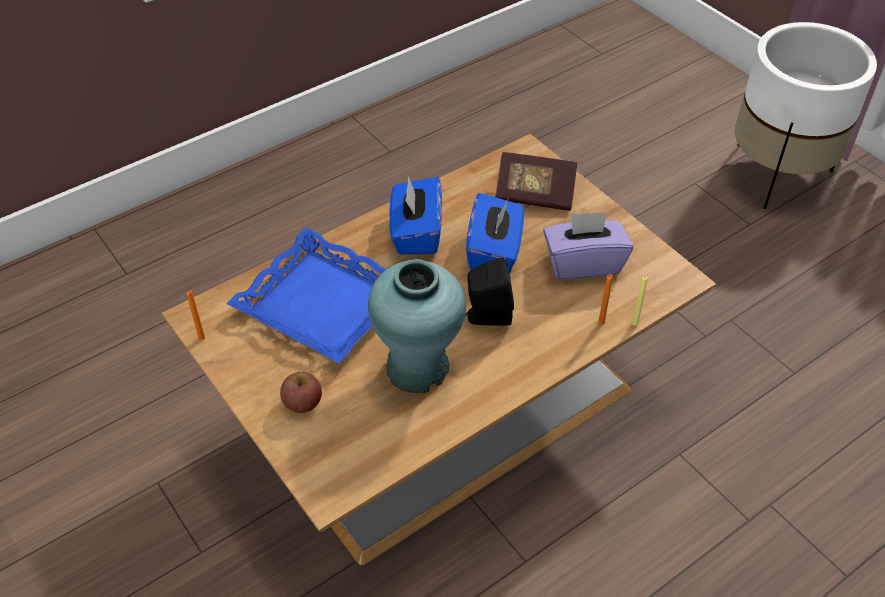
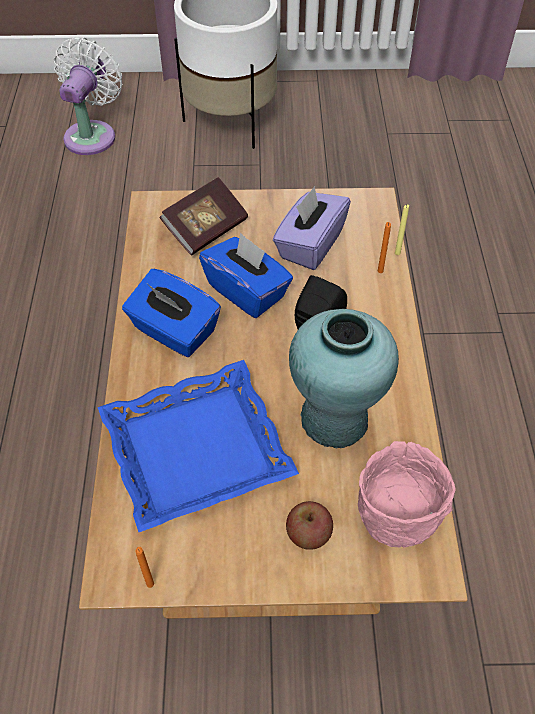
camera: 55 degrees left, 5 degrees up
none -> white fan [53,37,122,155]
none -> pink bowl [358,441,456,547]

